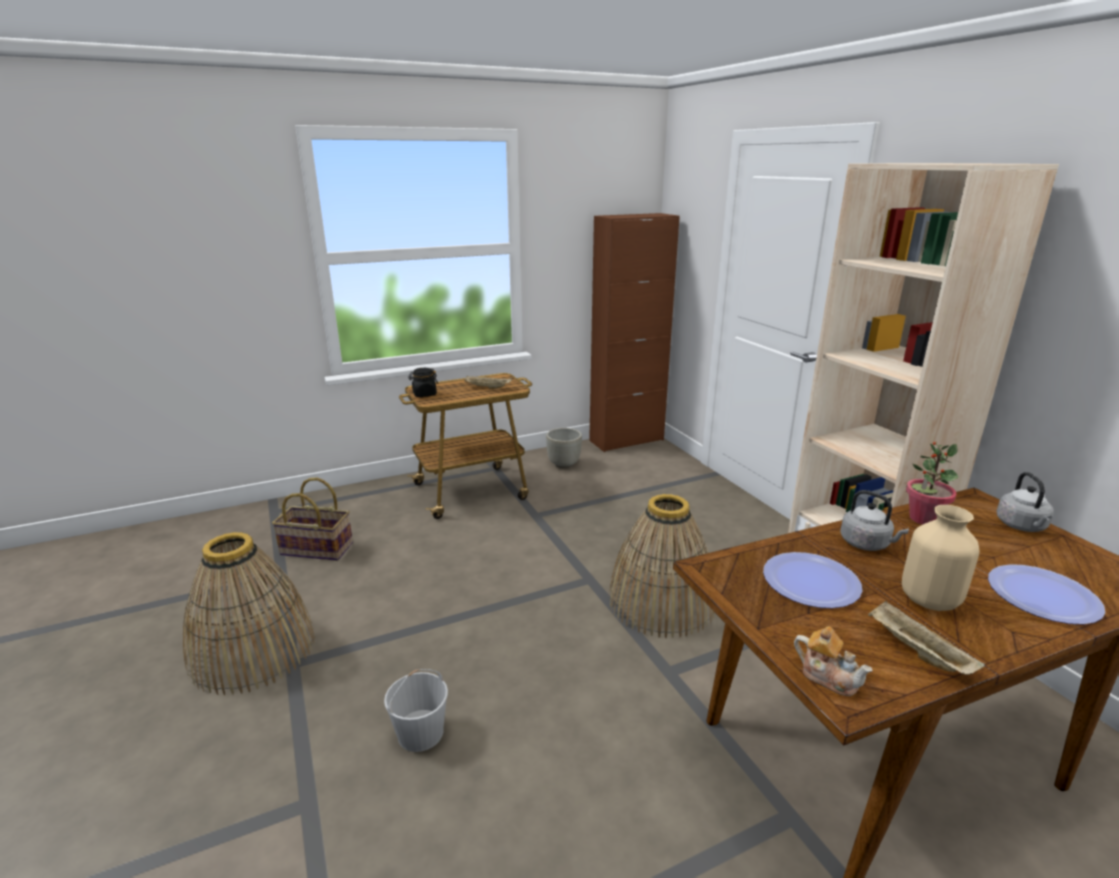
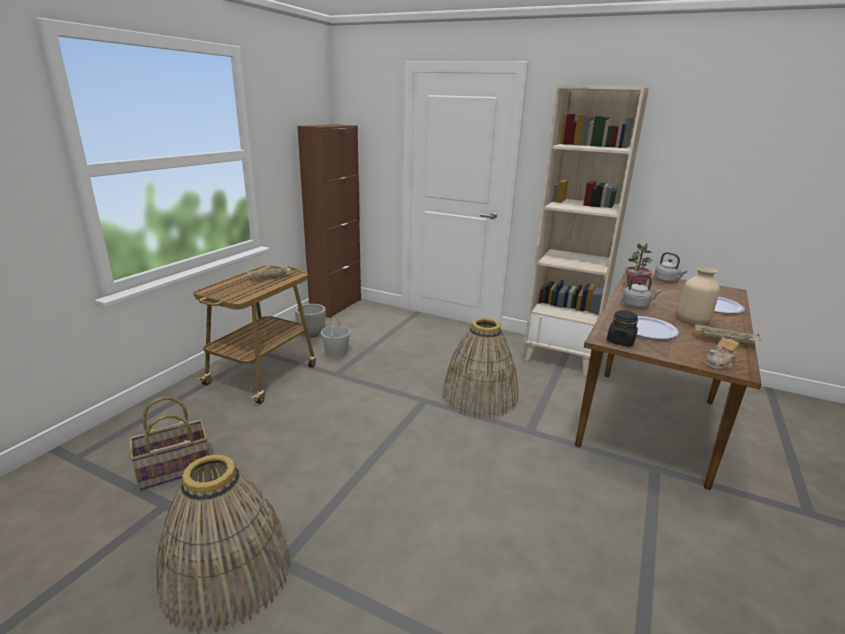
camera: 40 degrees left, 0 degrees up
white bucket [384,669,448,752] -> white bucket moved to [321,318,351,358]
black jar [408,368,438,397] -> black jar moved to [607,310,638,347]
teapot [794,627,873,696] -> teapot turned 150 degrees clockwise [705,333,740,370]

